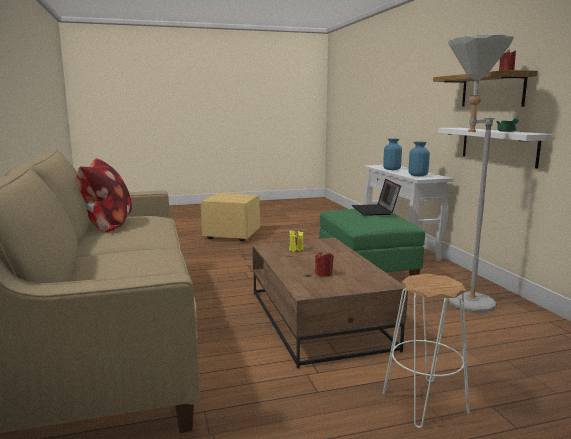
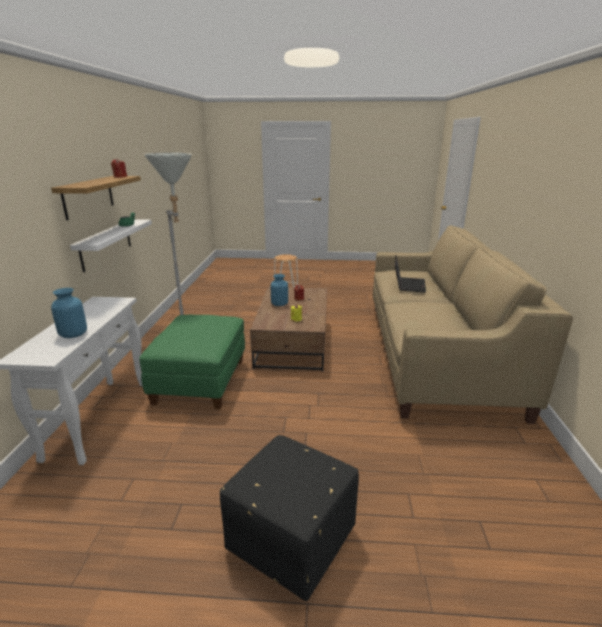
camera: 160 degrees left, 10 degrees up
pillow [76,158,132,232] -> none
yellow ottoman [201,193,260,241] -> black ottoman [220,435,359,601]
laptop [352,179,401,216] -> laptop moved to [395,255,426,292]
blue vase [409,142,430,176] -> blue vase moved to [271,274,288,306]

